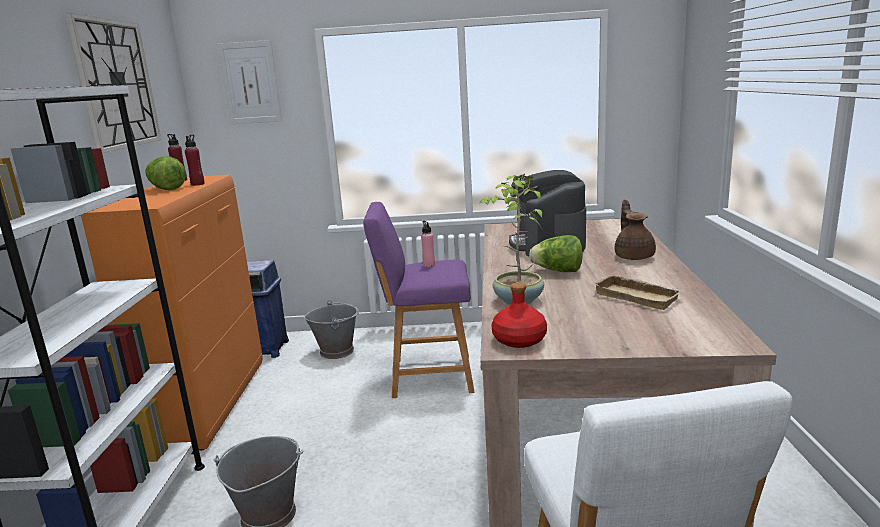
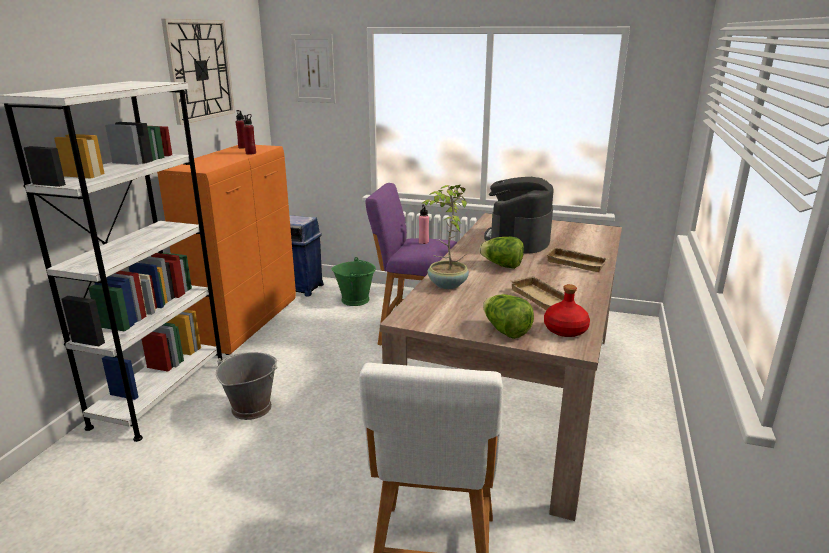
camera: 15 degrees right, 5 degrees up
lettuce [145,156,186,190] -> lettuce moved to [483,294,534,339]
grey bucket [304,300,359,359] -> green bucket [331,257,376,306]
red bottle [491,282,547,348] -> red bottle moved to [544,284,590,337]
brown teapot [615,200,656,260] -> beige tray [546,247,609,272]

